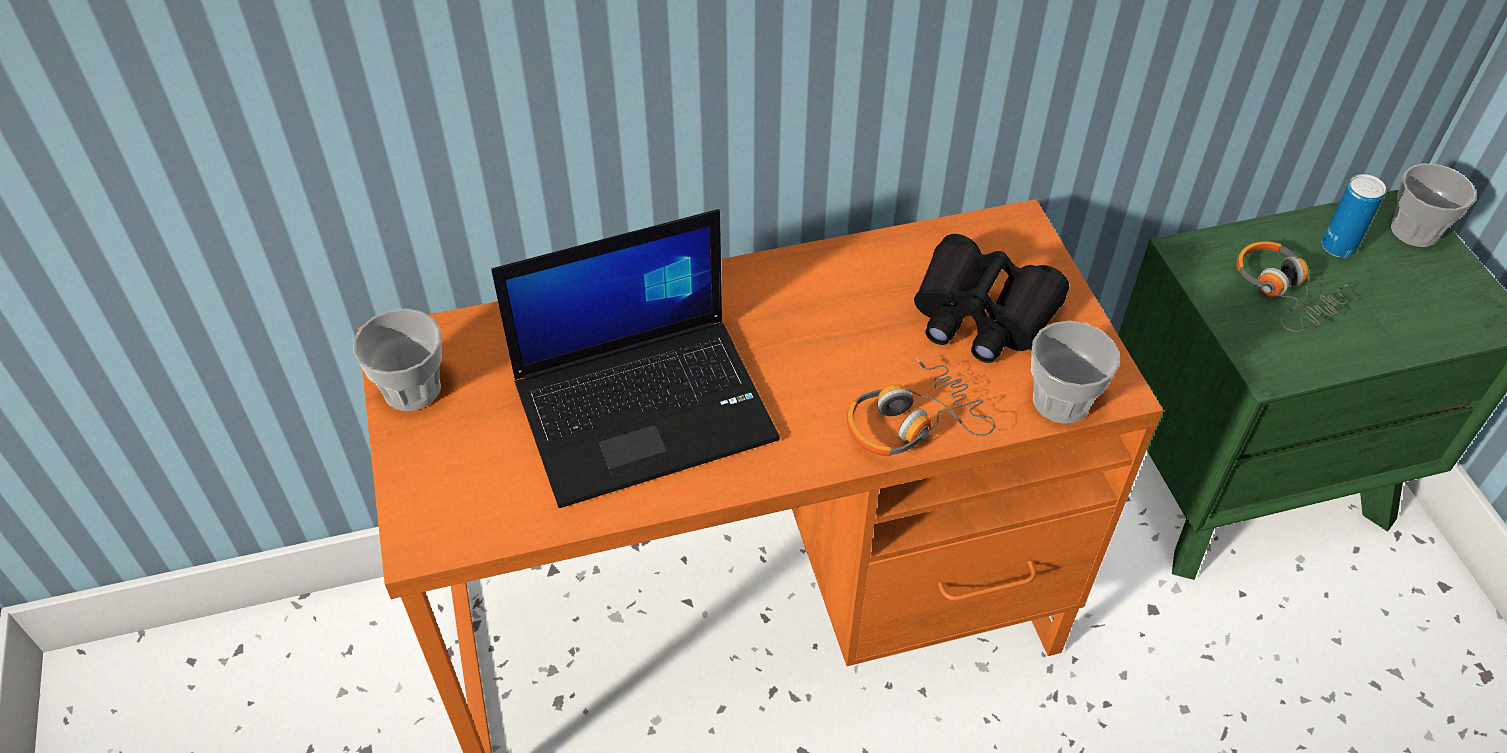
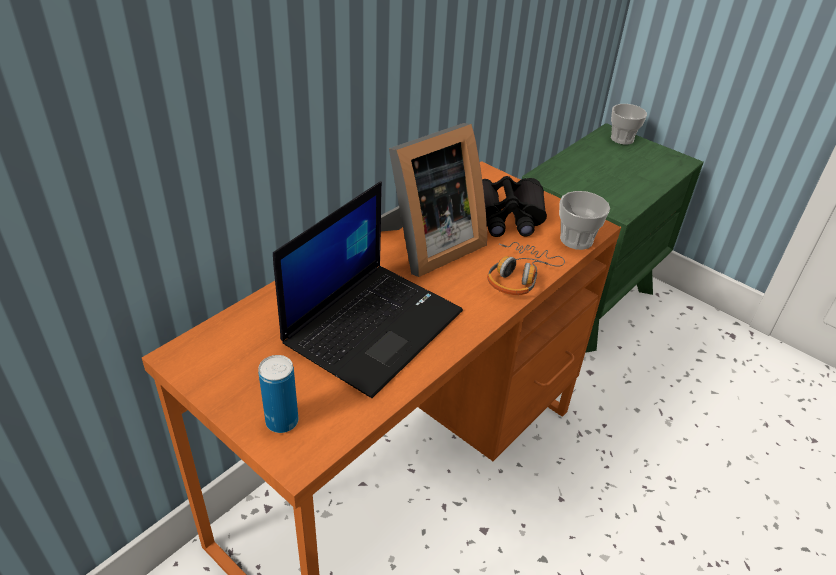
camera: 35 degrees left, 10 degrees down
cup [353,308,442,411] -> none
headphones [1236,241,1347,332] -> none
can [1322,174,1386,257] -> can moved to [258,355,298,433]
none -> picture frame [381,123,487,277]

